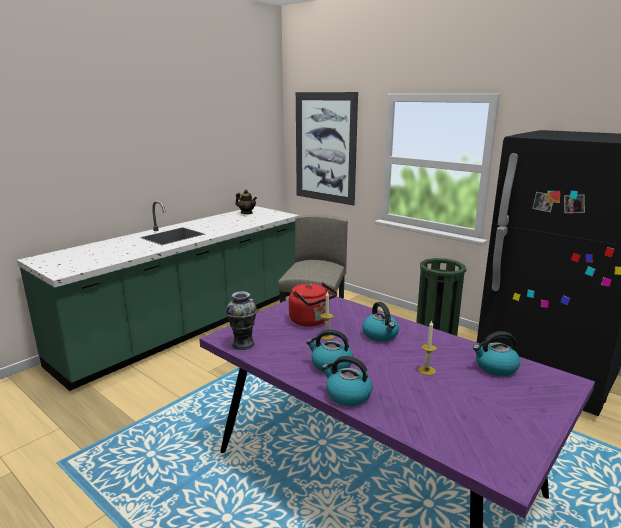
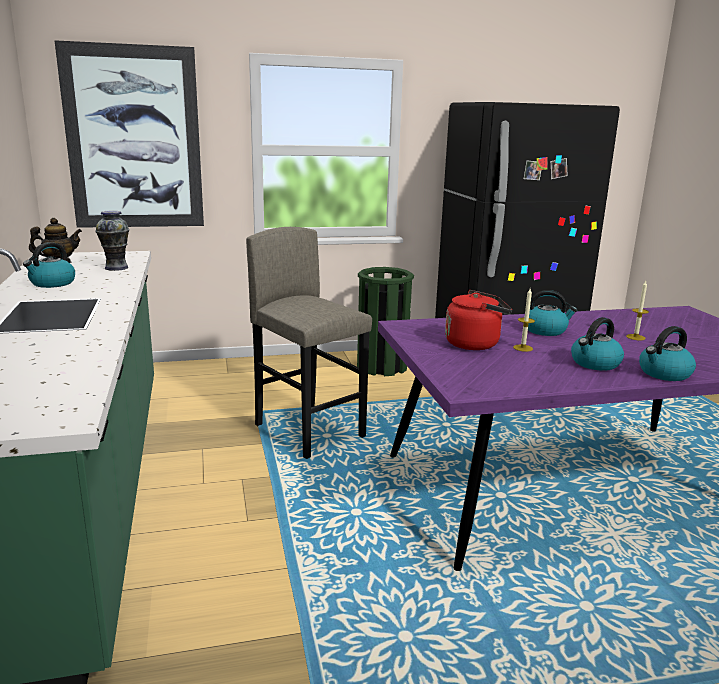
camera: 55 degrees left, 0 degrees up
vase [225,291,257,350] -> vase moved to [95,210,129,271]
kettle [473,331,520,376] -> kettle moved to [23,242,75,288]

